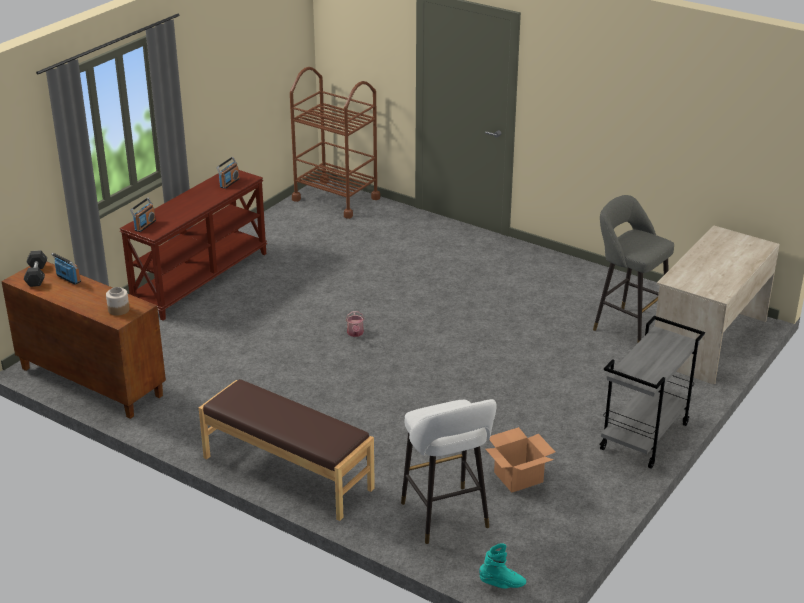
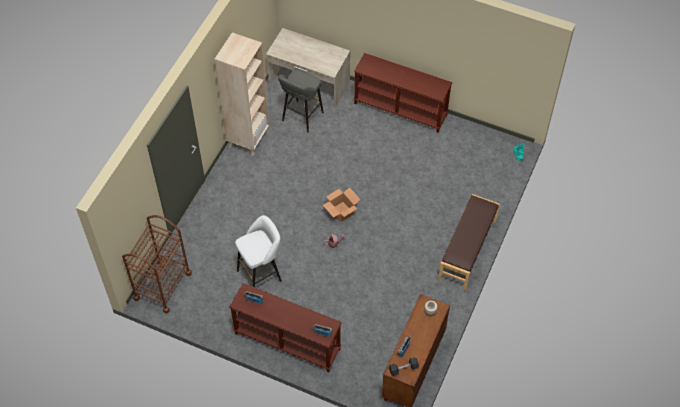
camera: 100 degrees left, 25 degrees up
white stool [401,399,496,544] -> white stool moved to [235,215,282,287]
cardboard box [486,427,555,493] -> cardboard box moved to [323,187,360,222]
grey cart [599,316,705,469] -> brown console table [354,53,452,133]
none -> beige bookcase [214,32,269,156]

